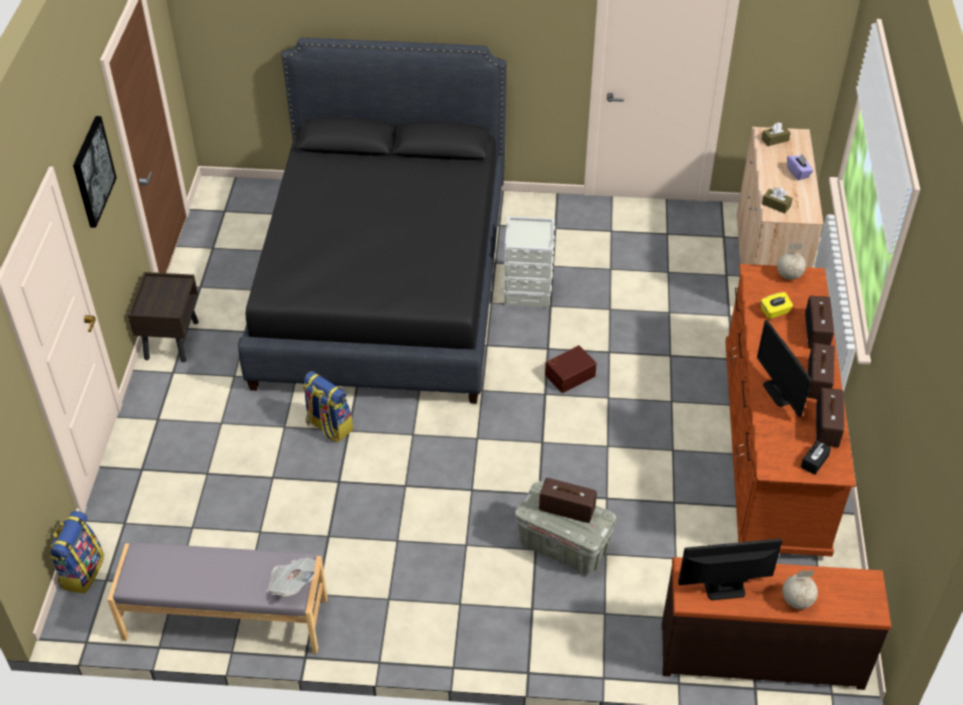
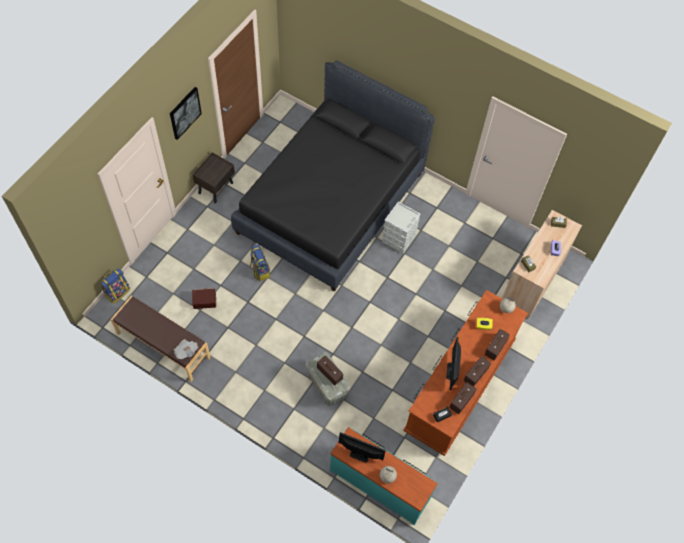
camera: 25 degrees right, 15 degrees up
grey bench [107,542,328,654] -> brown bench [111,296,211,382]
brown storage box [545,345,597,393] -> brown storage box moved to [192,288,216,309]
brown dresser [662,557,891,690] -> turquoise dresser [330,427,438,525]

